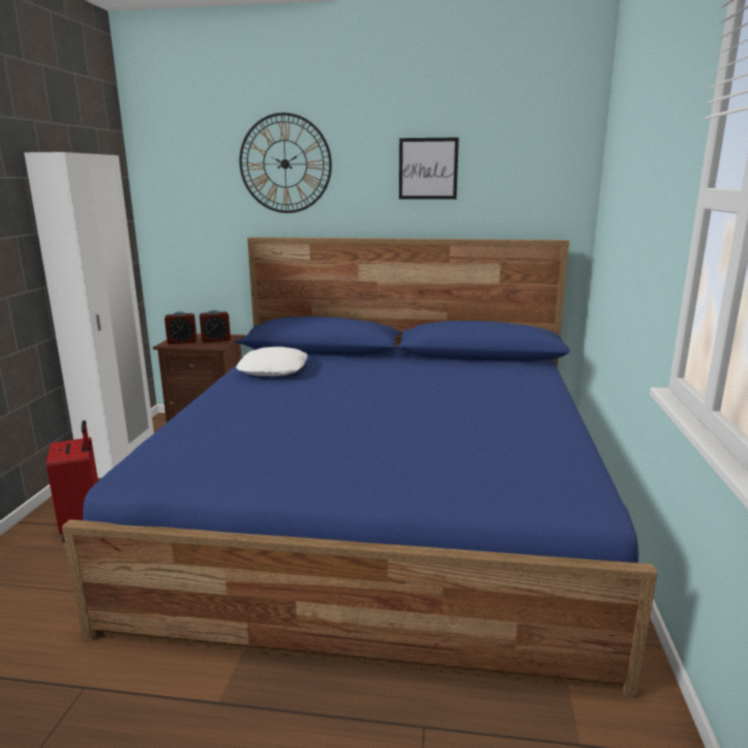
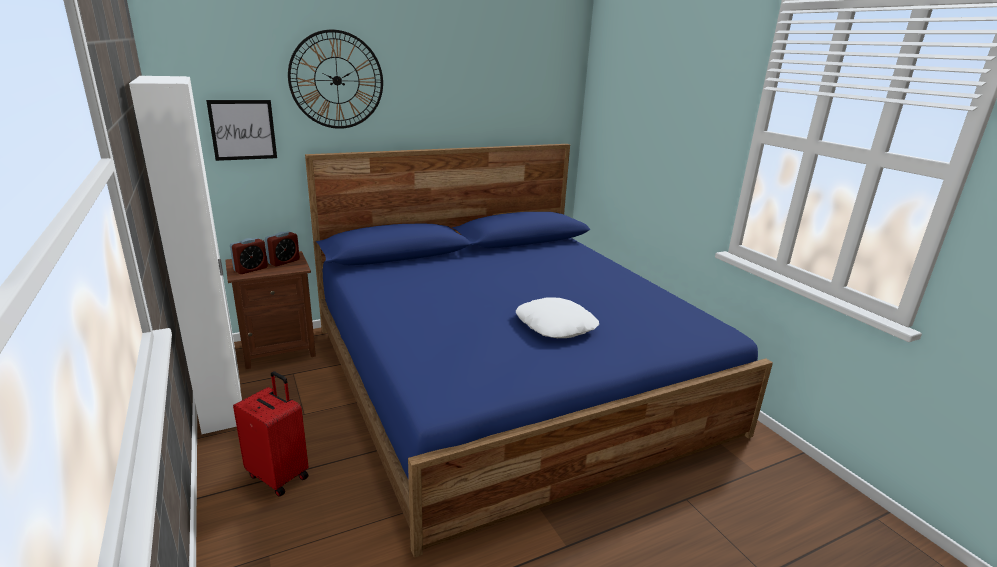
camera: 35 degrees left, 5 degrees up
white pillow [236,347,308,376] -> white pillow moved to [516,297,599,338]
picture [399,137,459,199] -> picture moved to [206,100,277,161]

